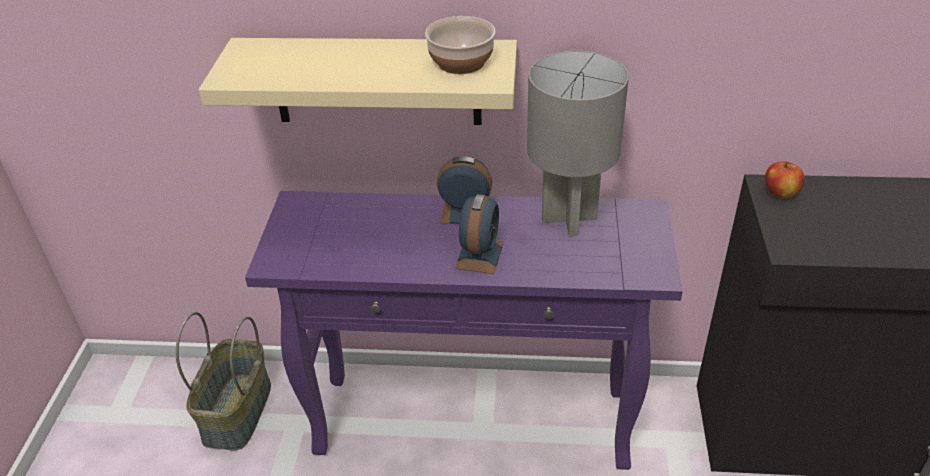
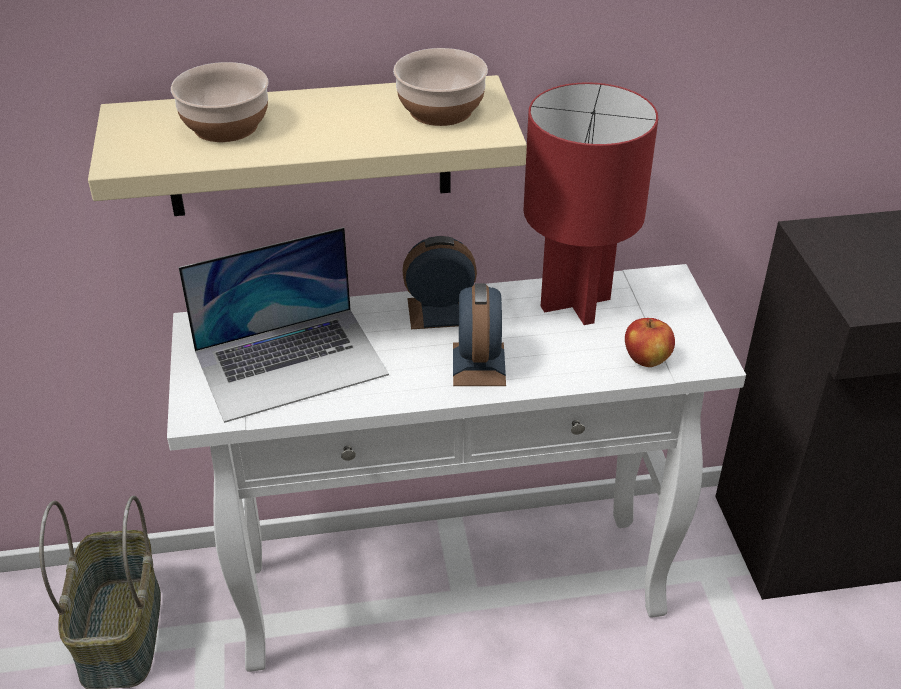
camera: 15 degrees left, 0 degrees up
purple console table [245,191,683,470] -> white console table [167,264,746,672]
grey table lamp [527,51,629,237] -> red table lamp [523,82,658,325]
apple [765,161,805,199] -> apple moved to [625,318,675,367]
none -> bowl [171,62,269,142]
none -> laptop [179,227,389,423]

